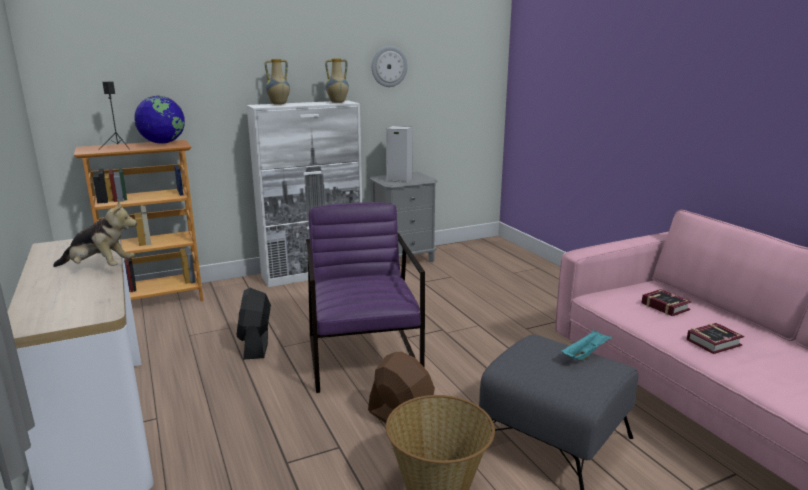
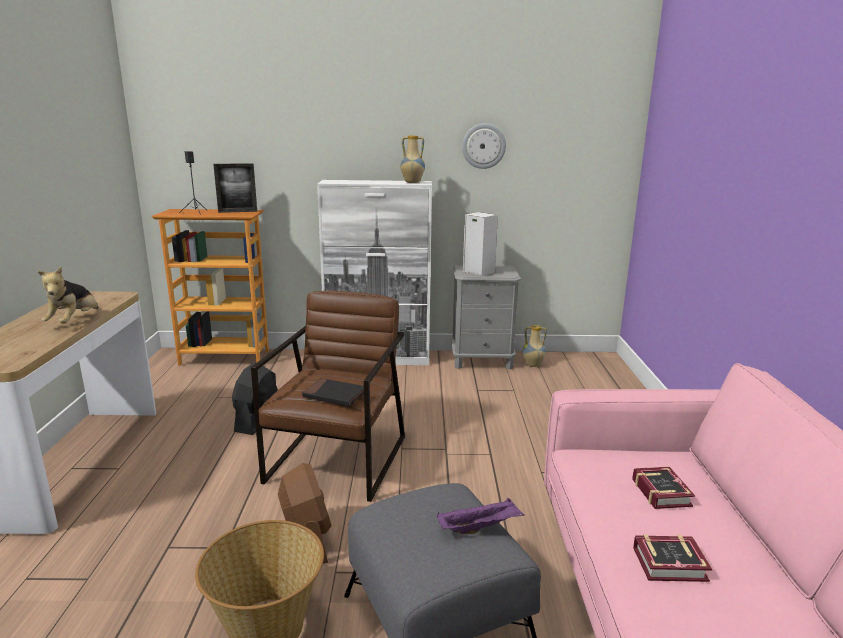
camera: 25 degrees right, 0 degrees up
plush toy [53,200,137,267] -> plush toy turned 60 degrees clockwise [38,267,99,324]
globe [134,96,185,144] -> picture frame [213,163,257,213]
vase [265,59,290,105] -> vase moved to [523,325,547,367]
purple armchair [306,202,425,393] -> brown armchair [251,291,405,502]
turquoise tray [561,329,614,361] -> purple tray [437,498,524,534]
none -> black book [302,378,364,406]

